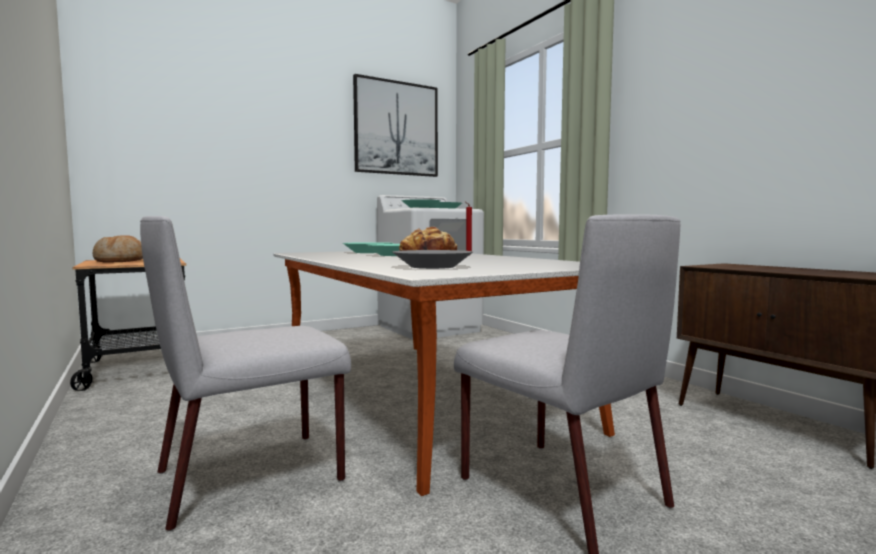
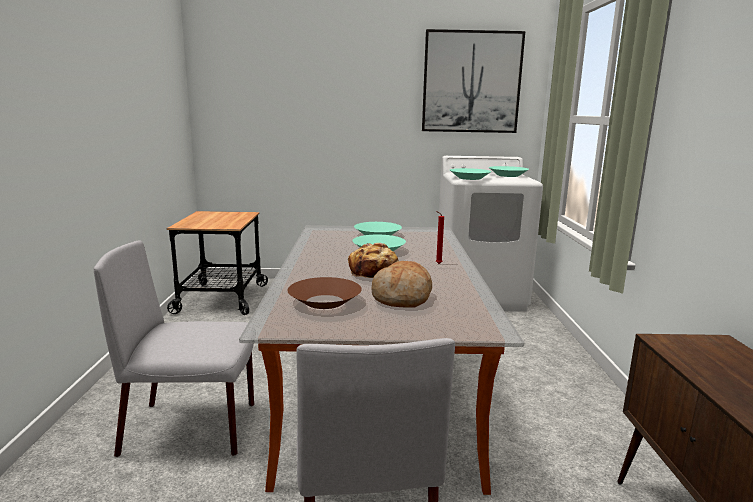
camera: 30 degrees right, 10 degrees up
bread [93,235,143,262] -> bread moved to [372,261,432,307]
grey bowl [392,250,473,269] -> brown bowl [287,277,362,309]

